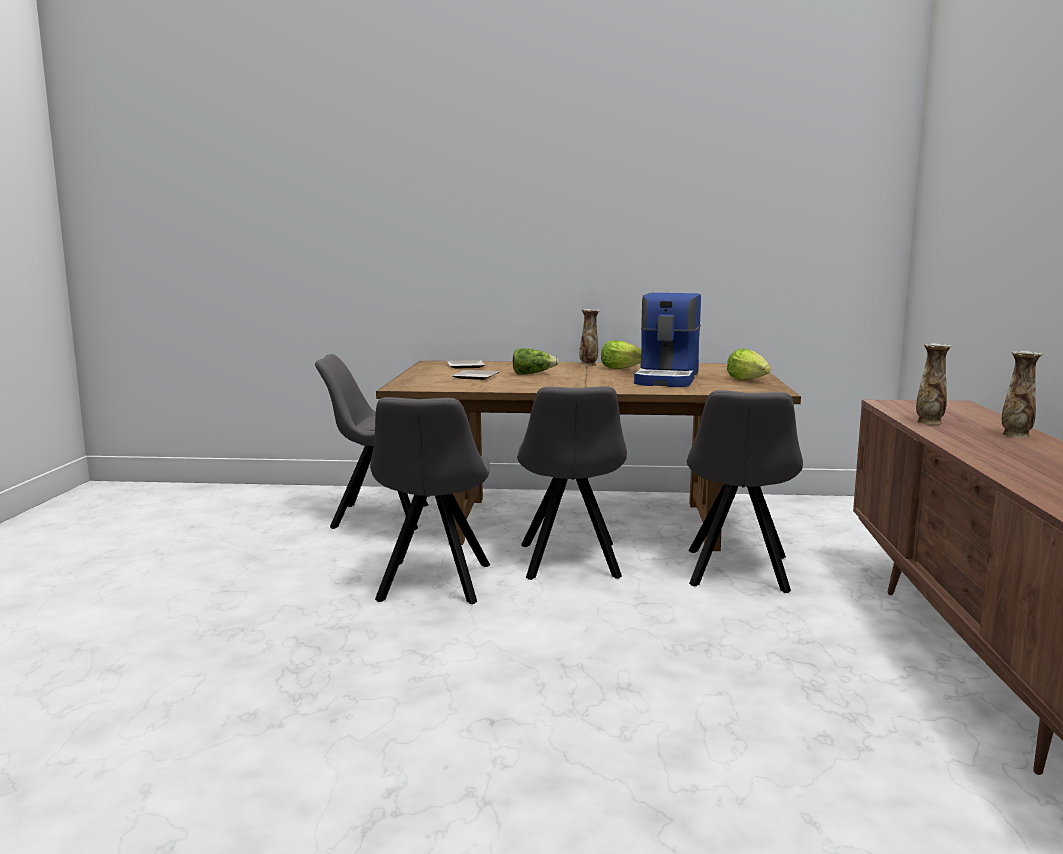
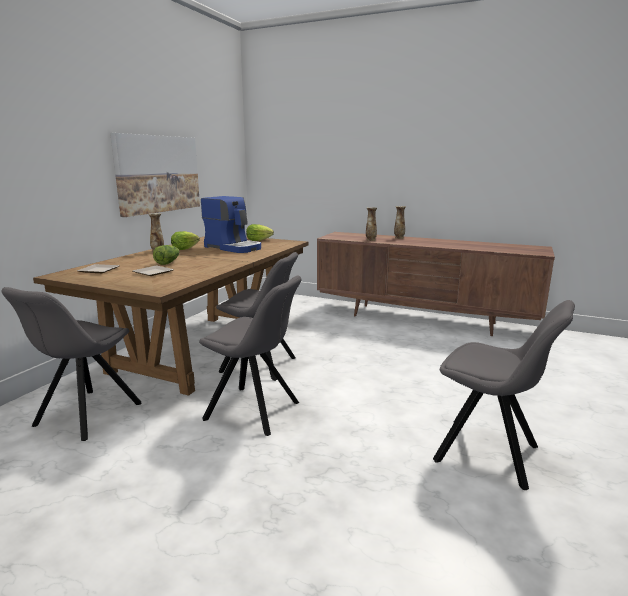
camera: 70 degrees left, 5 degrees up
grey chair [687,390,803,593] -> grey chair moved to [433,300,575,490]
none -> picture [110,133,200,217]

